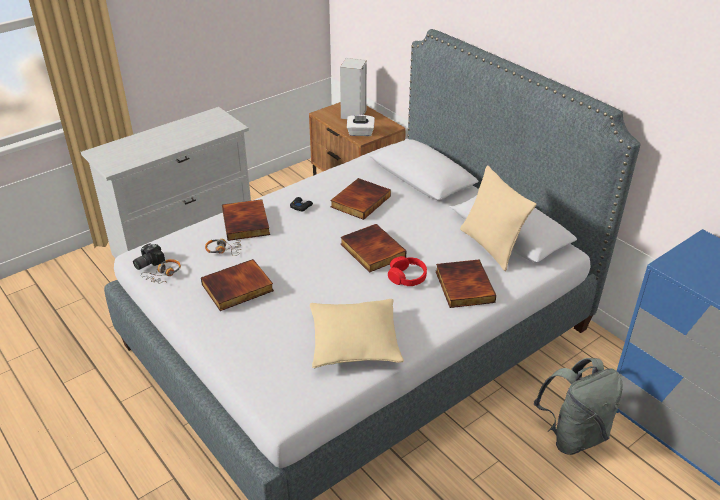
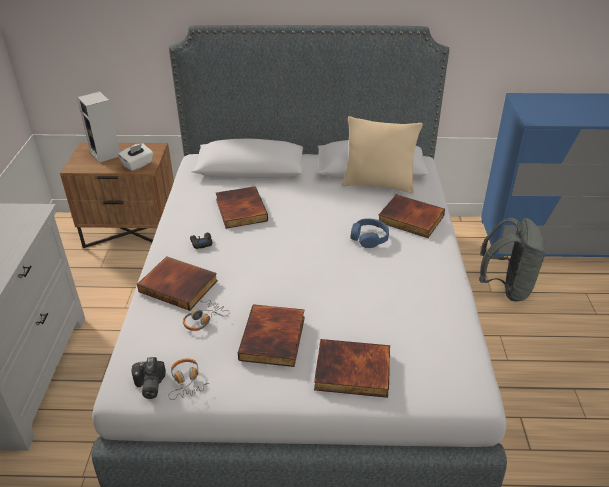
camera: 50 degrees left, 0 degrees up
beige pillow [310,299,404,368] -> none
book [341,224,406,273] -> book moved to [314,339,390,398]
red headphones [388,256,427,286] -> blue headphones [351,219,389,248]

